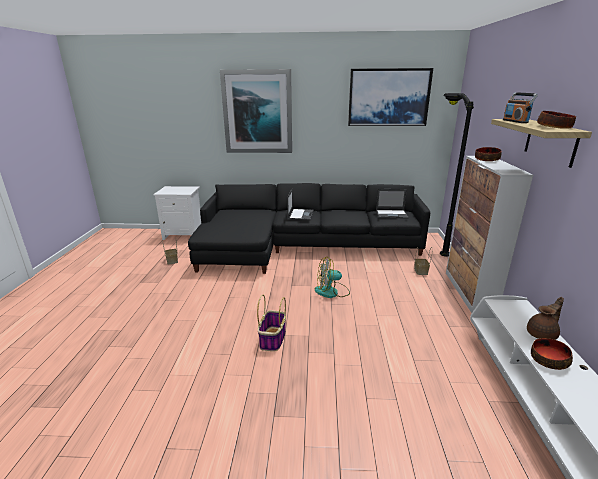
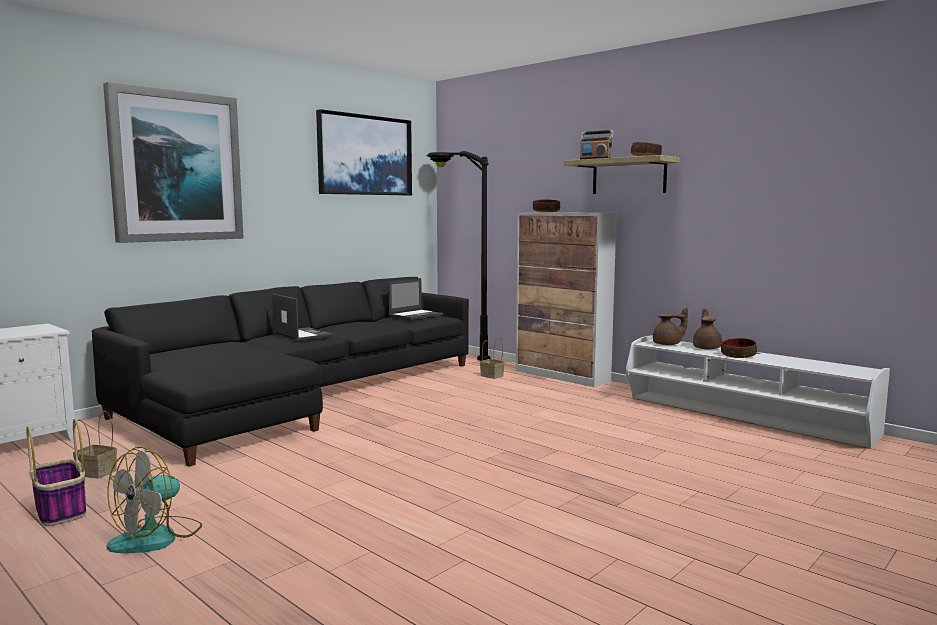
camera: 50 degrees left, 15 degrees down
basket [257,295,286,351] -> basket moved to [26,418,86,526]
fan [315,257,350,298] -> fan moved to [107,447,202,553]
none -> brown teapot [653,308,688,345]

